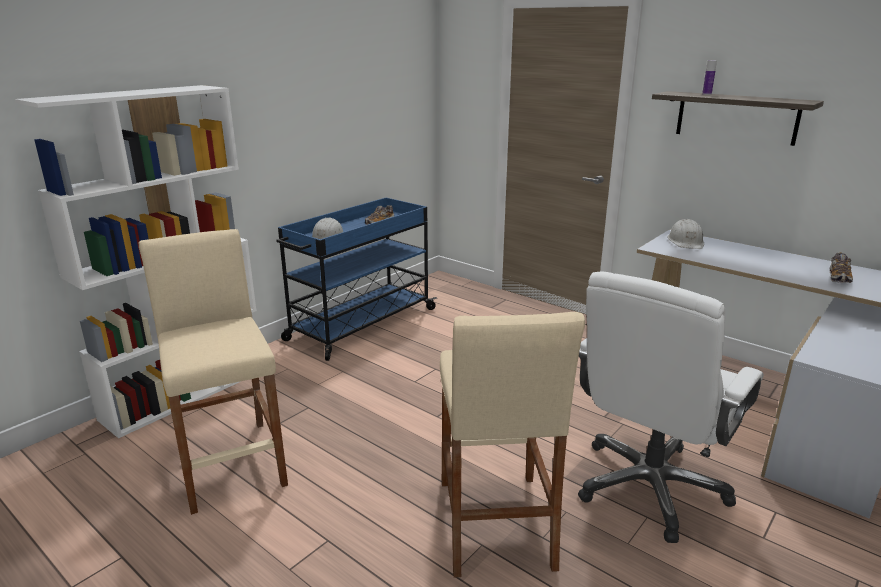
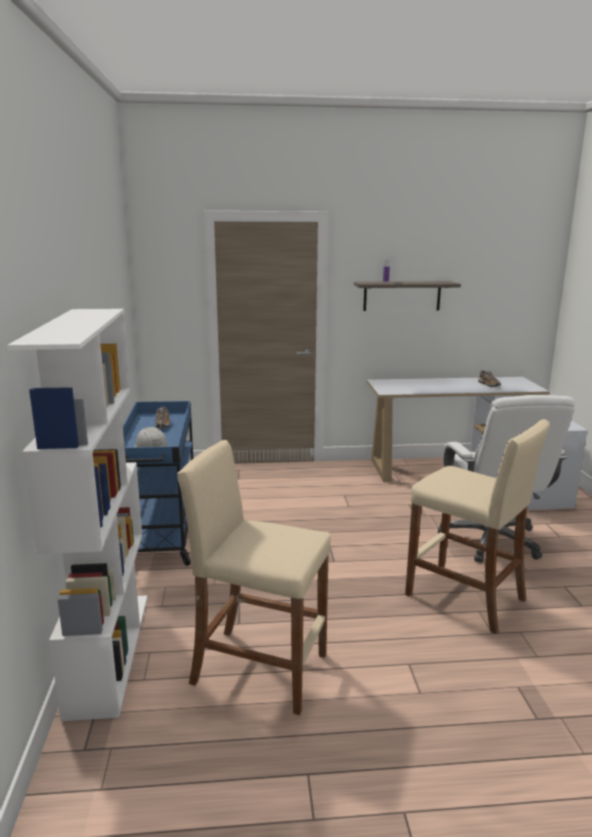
camera: 45 degrees left, 5 degrees down
white hard hat [668,219,704,249] -> none

